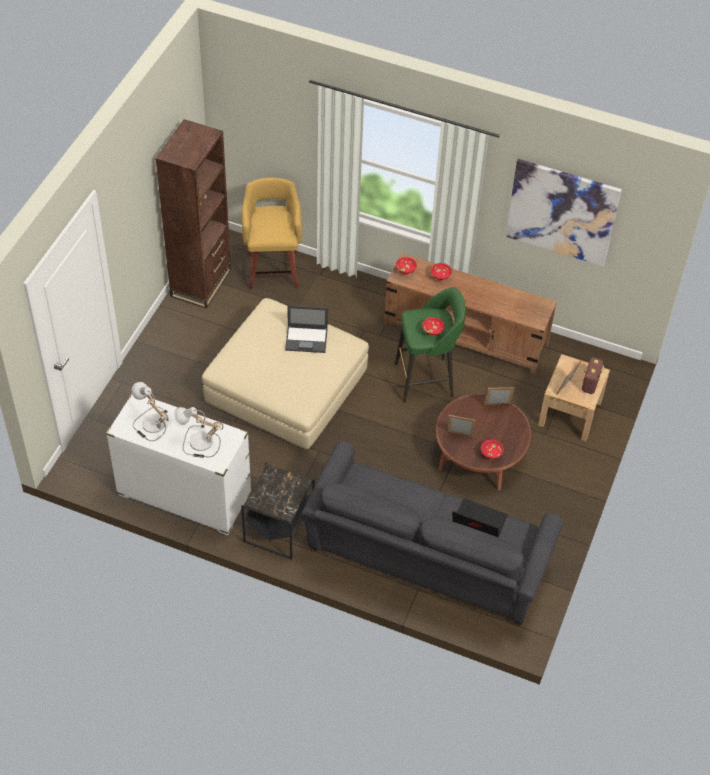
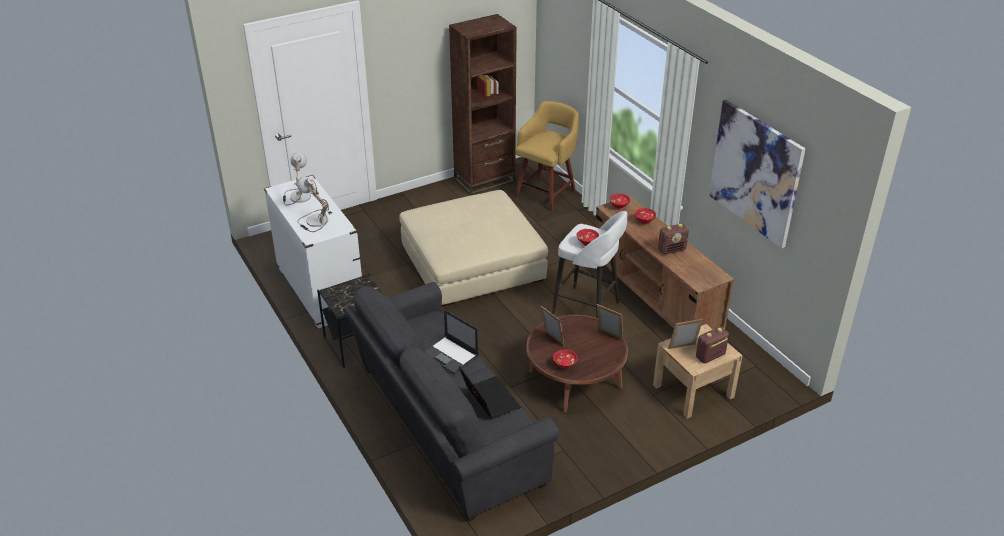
camera: 40 degrees right, 15 degrees down
laptop [285,306,328,353] -> laptop moved to [425,309,479,374]
green stool [395,287,465,403] -> white stool [552,211,627,318]
none -> radio [658,223,689,255]

